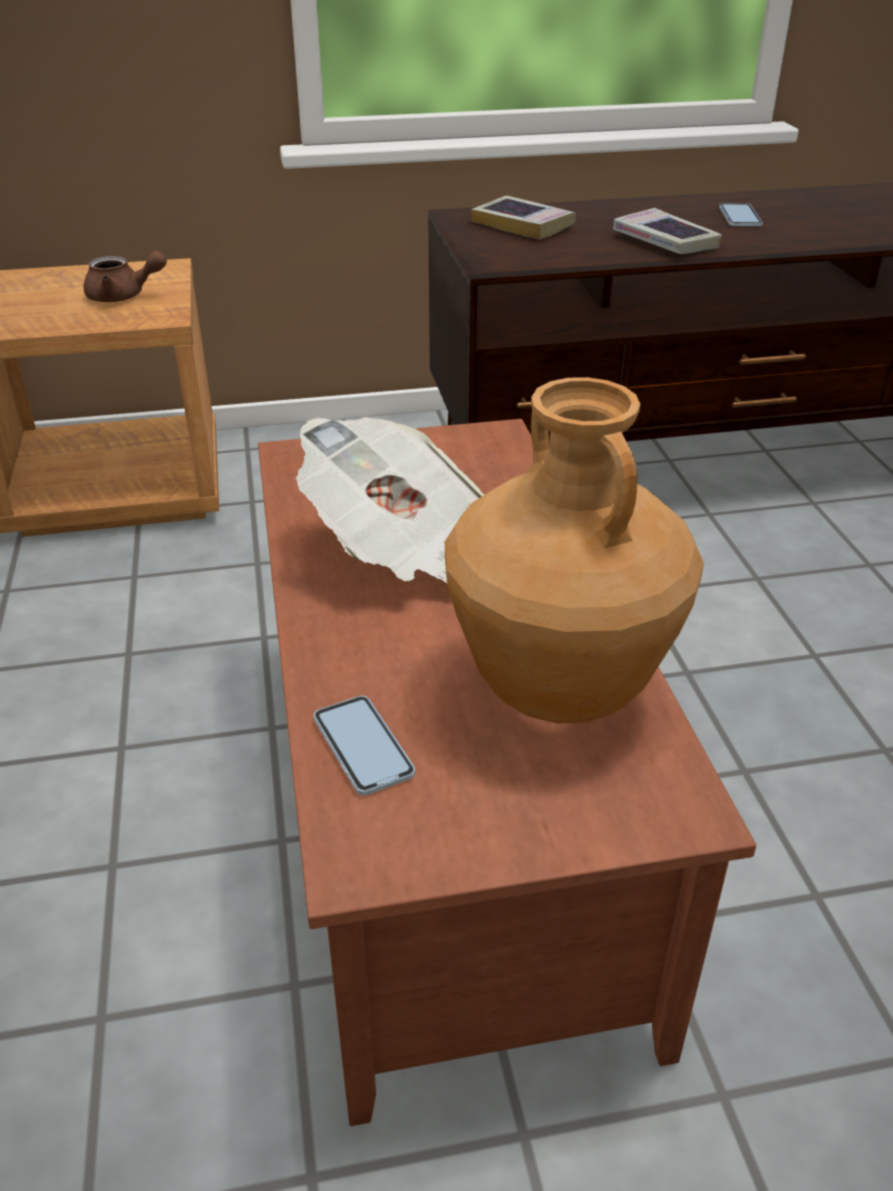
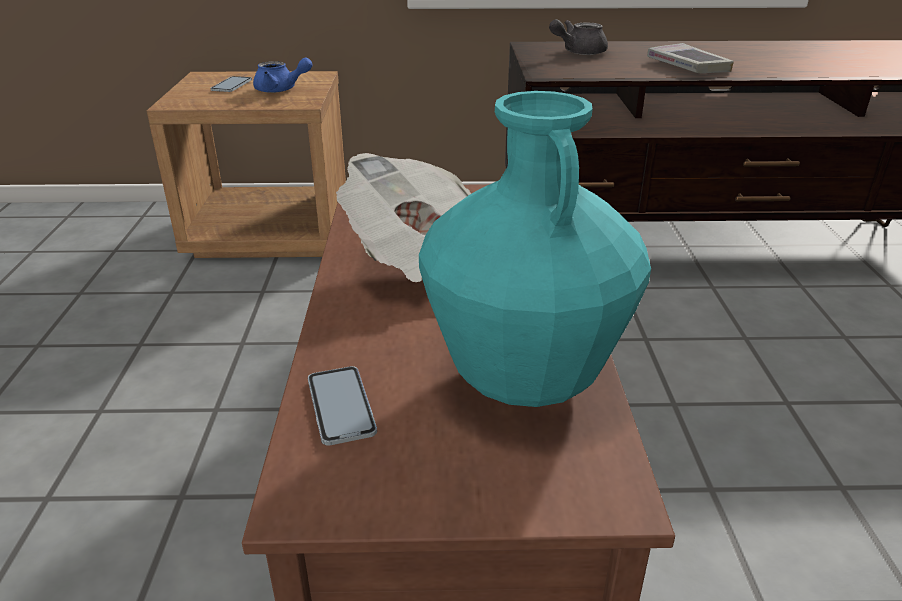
camera: 10 degrees right, 5 degrees down
brown teapot [83,251,167,302] -> blue teapot [253,58,312,93]
brown vase [445,377,704,723] -> turquoise vase [419,91,651,407]
book [471,195,576,240] -> grey teapot [549,19,608,55]
phone [719,203,763,226] -> phone moved to [210,76,252,92]

